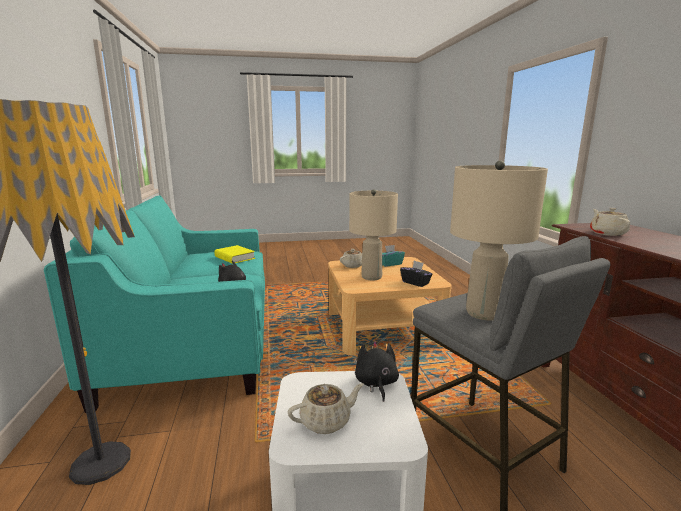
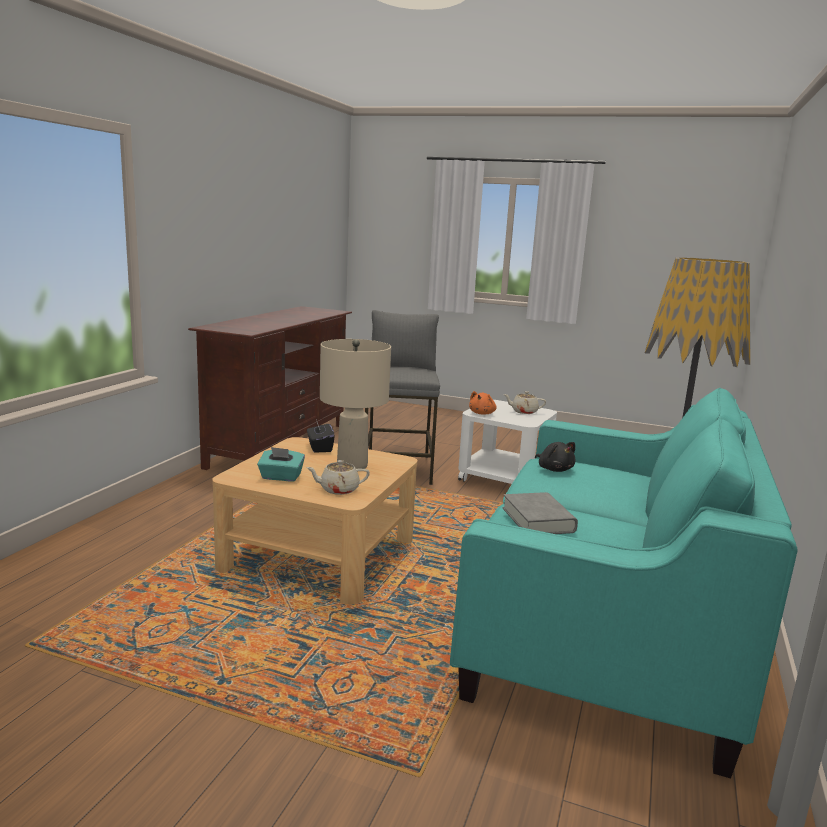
camera: 150 degrees left, 0 degrees up
yellow book [214,245,255,264] -> grey book [502,492,578,534]
black plush toy [355,341,399,402] -> orange plush toy [469,391,497,415]
beige table lamp [450,160,548,320] -> none
beige teapot [590,208,630,236] -> none

